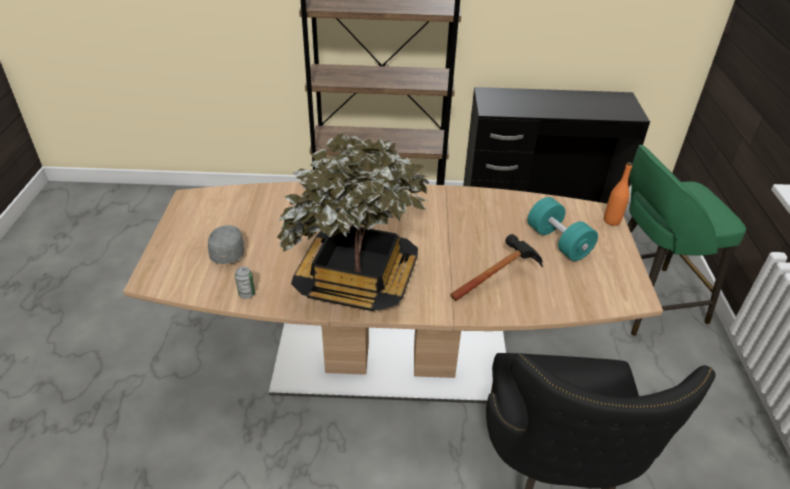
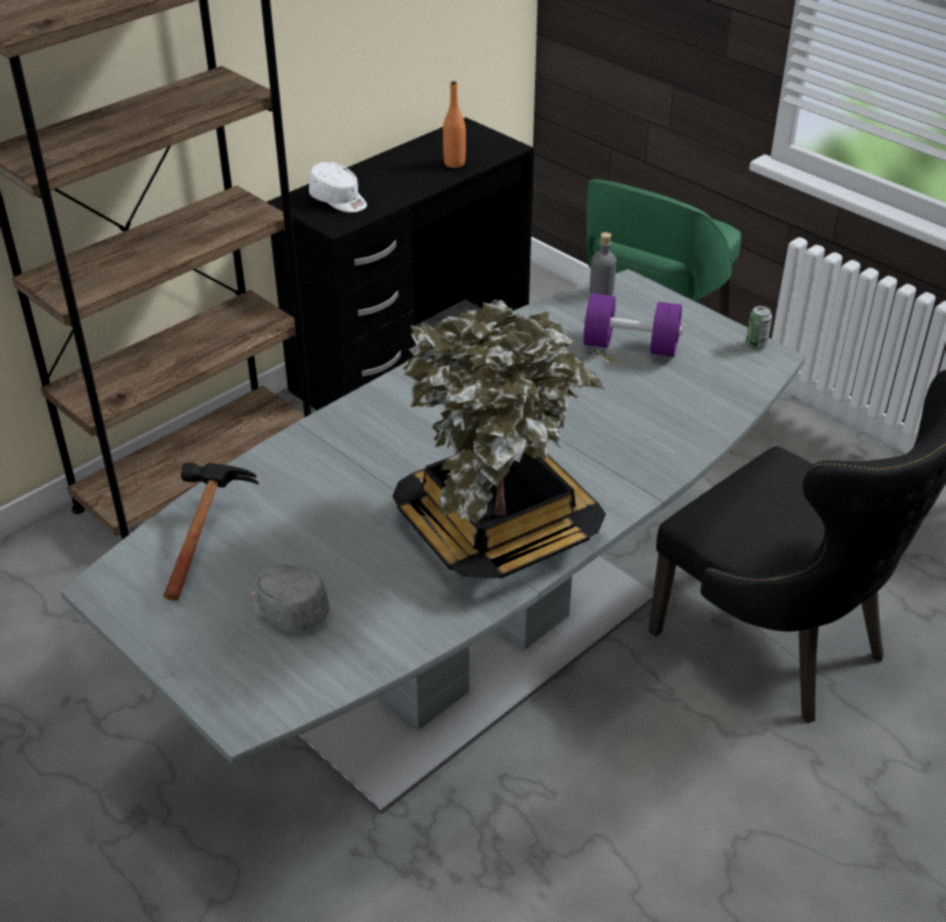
camera: 45 degrees left, 0 degrees up
brown dining table [124,182,663,403] -> grey dining table [60,269,806,814]
can [235,267,255,299] -> can moved to [746,306,772,349]
hammer [450,234,543,301] -> hammer moved to [164,463,259,600]
turquoise dumbbell [528,197,598,261] -> purple dumbbell [583,293,683,357]
orange bottle [604,162,632,226] -> orange bottle moved to [443,81,466,168]
none -> white cap [309,162,367,212]
none -> grey bottle [590,232,616,296]

